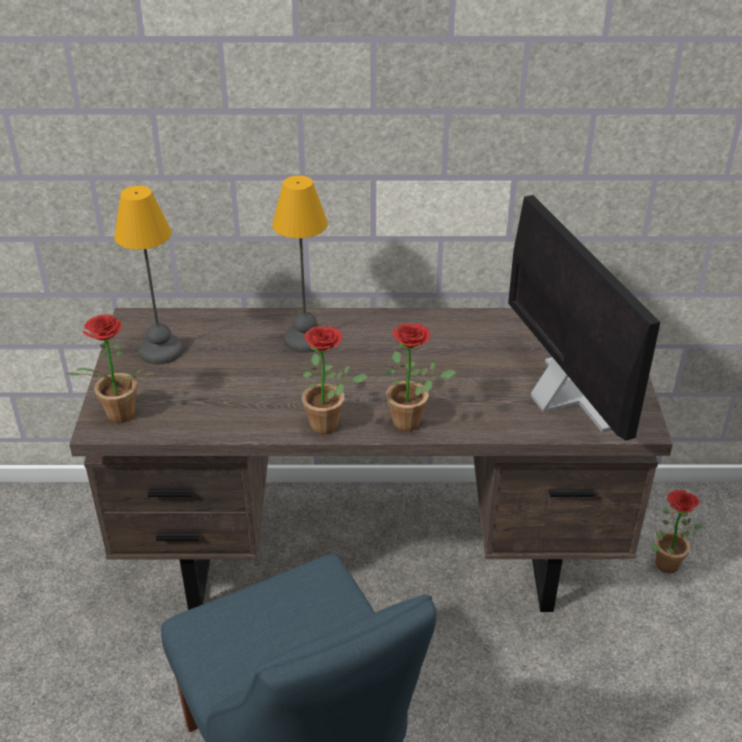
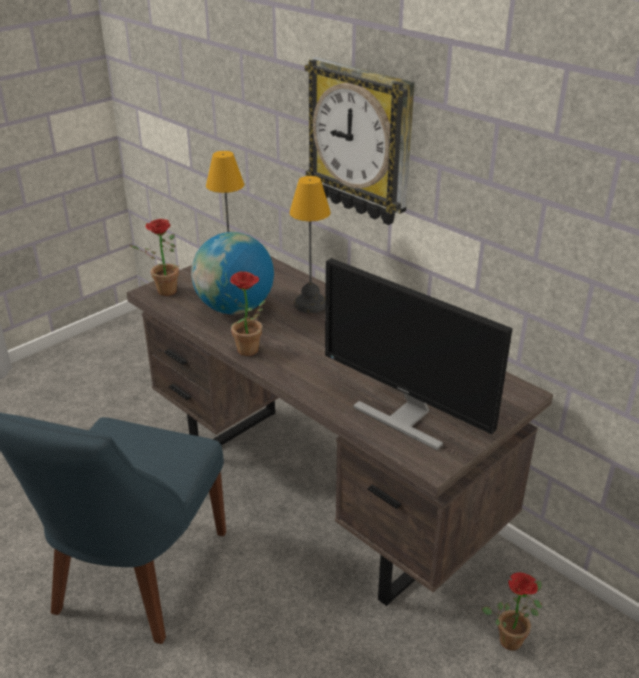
camera: 45 degrees right, 5 degrees down
potted plant [385,323,456,431] -> none
monitor [508,195,660,441] -> monitor turned 105 degrees clockwise [325,258,513,450]
none -> globe [191,232,274,315]
none -> wall clock [305,57,415,225]

